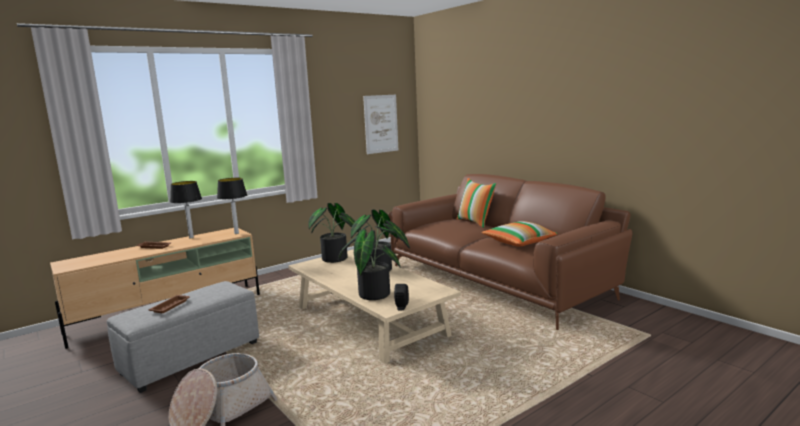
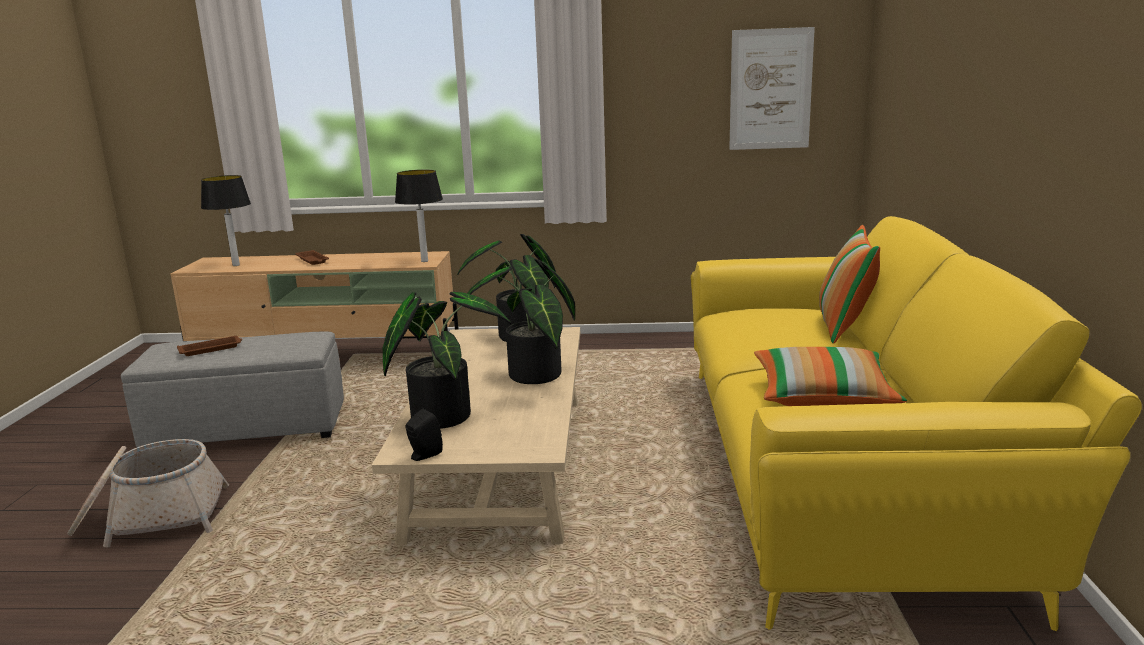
camera: 40 degrees right, 5 degrees up
table lamp [170,181,202,238] -> table lamp moved to [201,175,251,266]
brown sofa [388,174,633,330] -> yellow sofa [691,216,1142,631]

